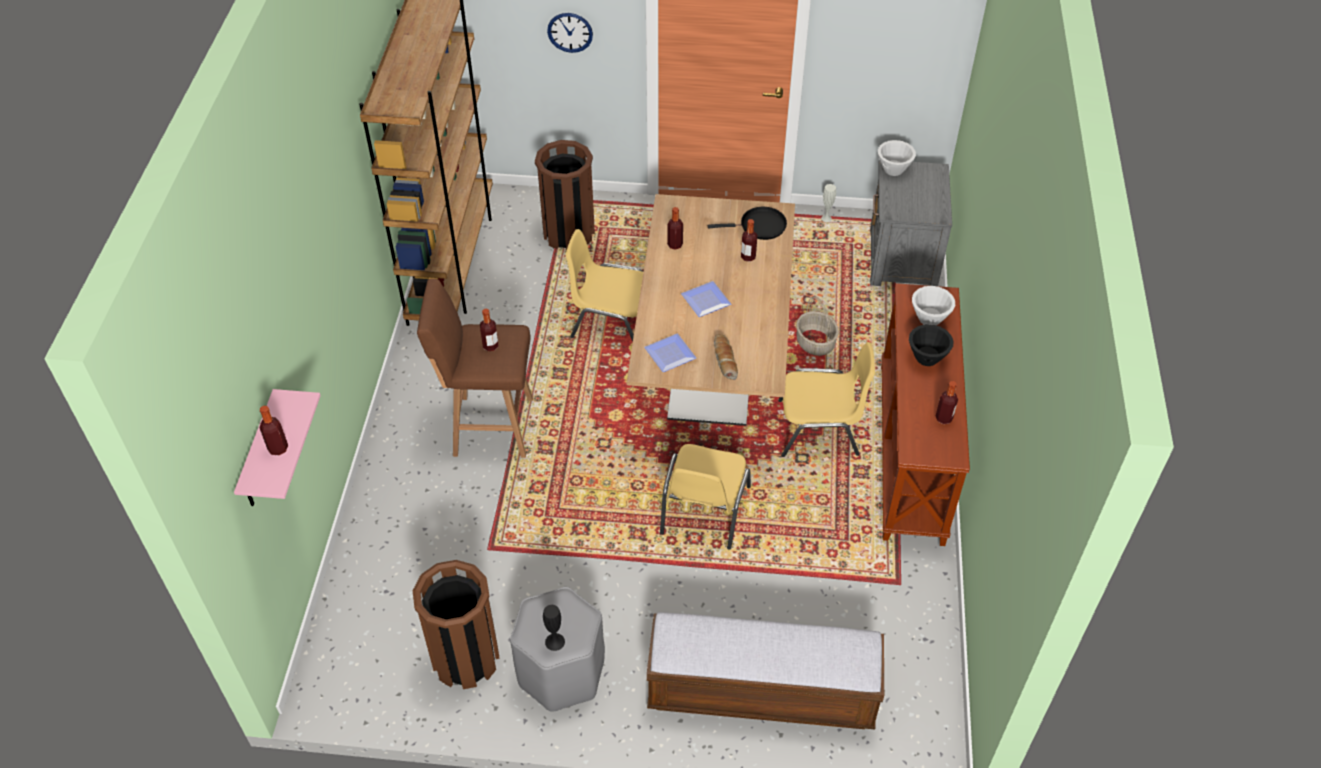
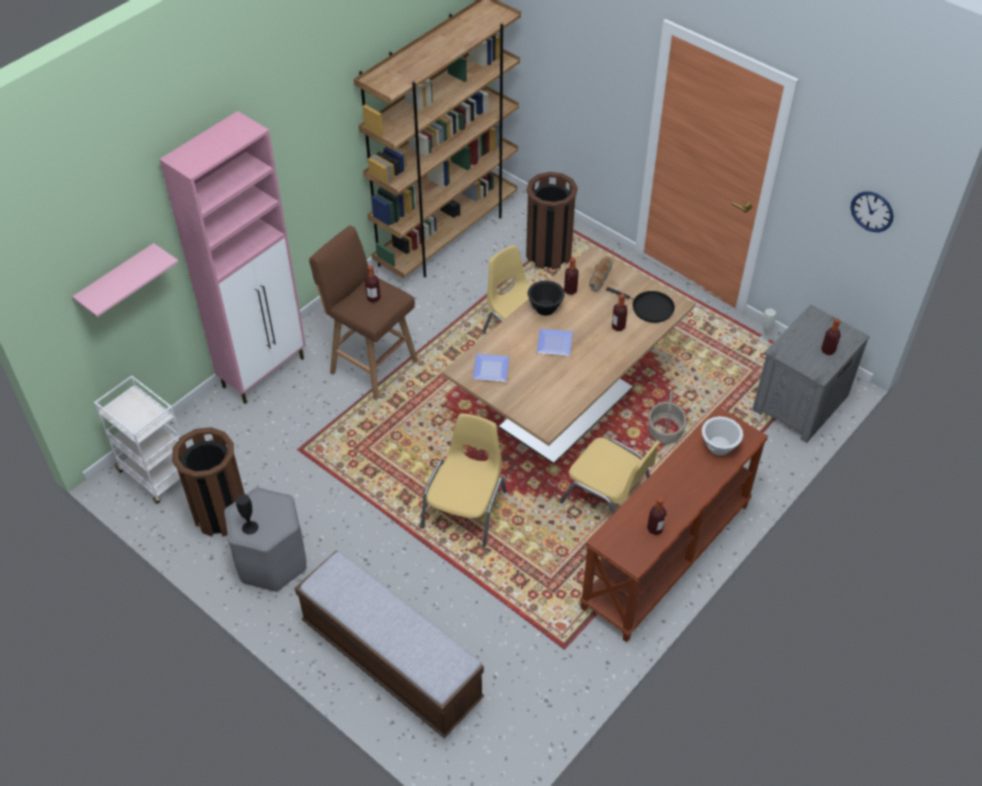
camera: 35 degrees right, 0 degrees up
bottle [260,406,288,456] -> bottle moved to [821,318,841,355]
wall clock [547,13,593,53] -> wall clock moved to [850,191,894,232]
yellow chair [660,444,751,550] -> yellow chair turned 150 degrees clockwise [421,414,507,547]
bread [714,334,738,380] -> bread moved to [589,257,612,292]
white bowl [878,140,916,176] -> none
black bowl [909,324,954,366] -> black bowl moved to [527,281,565,316]
none -> white cart [94,375,181,504]
none -> pink cabinet [159,111,306,404]

